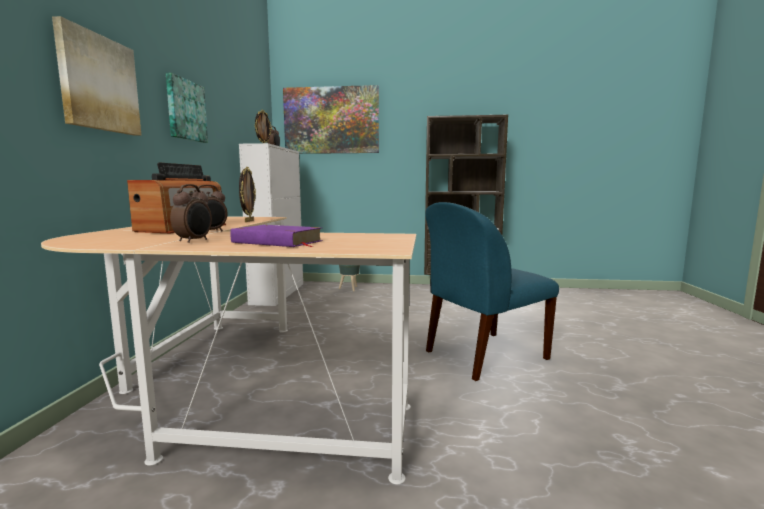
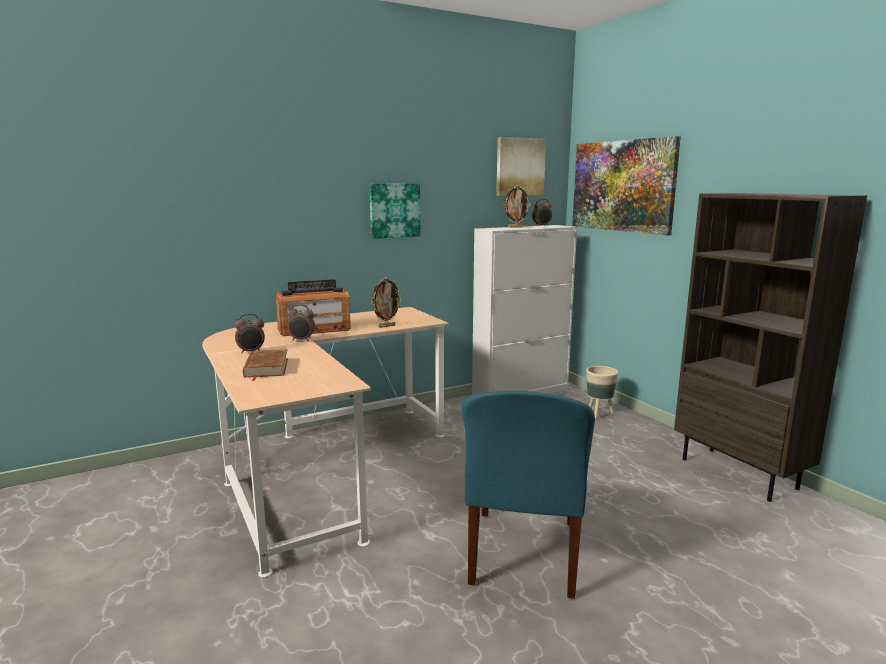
camera: 55 degrees right, 5 degrees up
picture [52,16,141,136] -> picture moved to [496,137,546,196]
purple book [230,225,323,247] -> brown book [243,350,288,381]
blue chair [425,202,559,381] -> blue chair turned 105 degrees counterclockwise [462,391,595,599]

